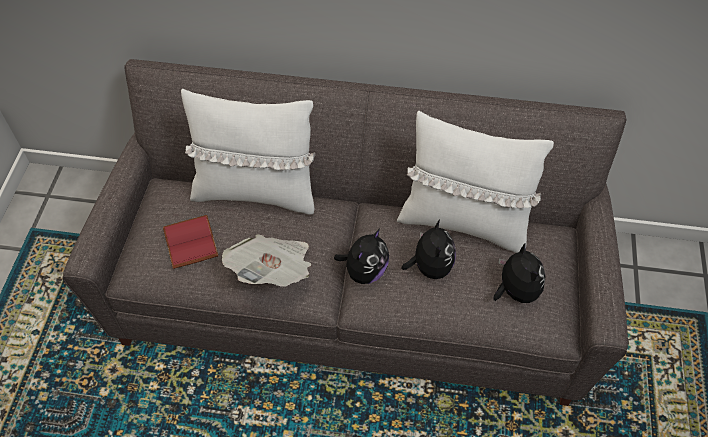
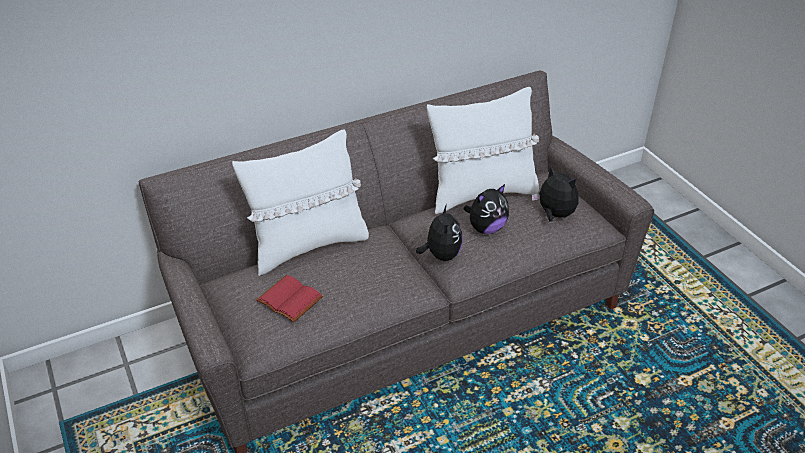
camera: 35 degrees left, 15 degrees down
newspaper [222,234,312,287] -> none
plush toy [401,219,456,279] -> plush toy turned 90 degrees clockwise [464,184,509,234]

